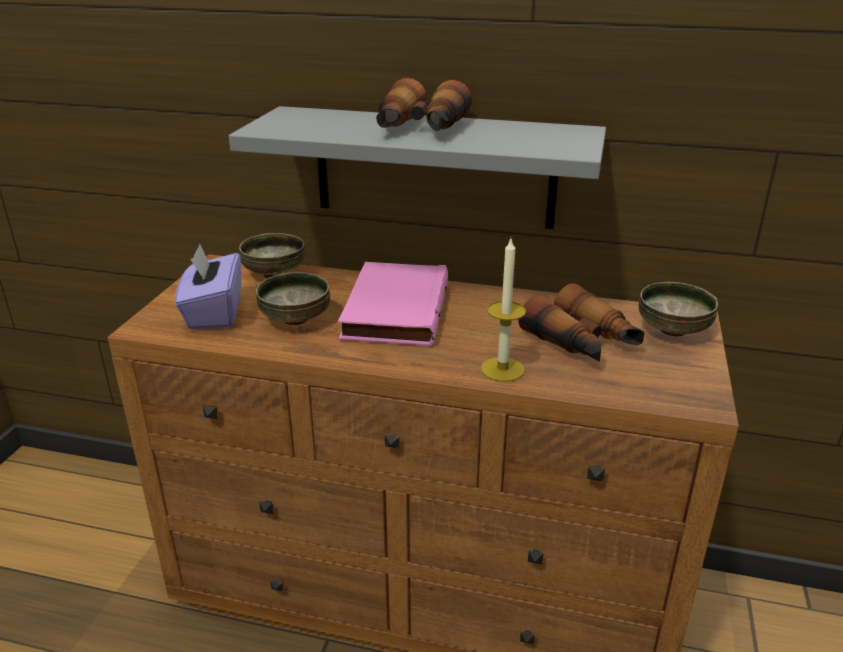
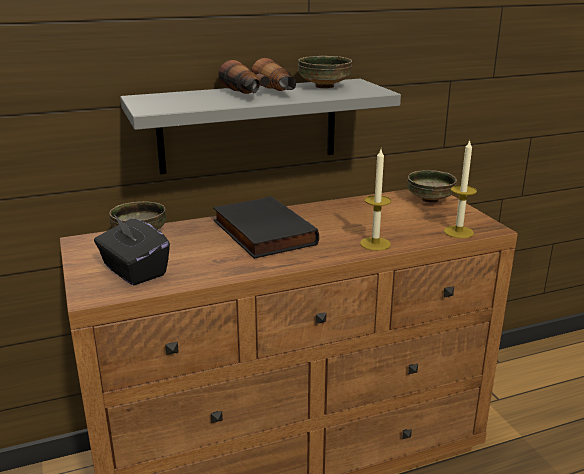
camera: 35 degrees left, 5 degrees down
purple tissue box [175,244,241,329] -> black tissue box [94,215,170,285]
bowl [256,272,330,325] -> bowl moved to [298,56,352,89]
pink book [338,262,448,347] -> black book [213,196,319,259]
binoculars [518,283,645,362] -> none
none -> candle [444,139,477,238]

